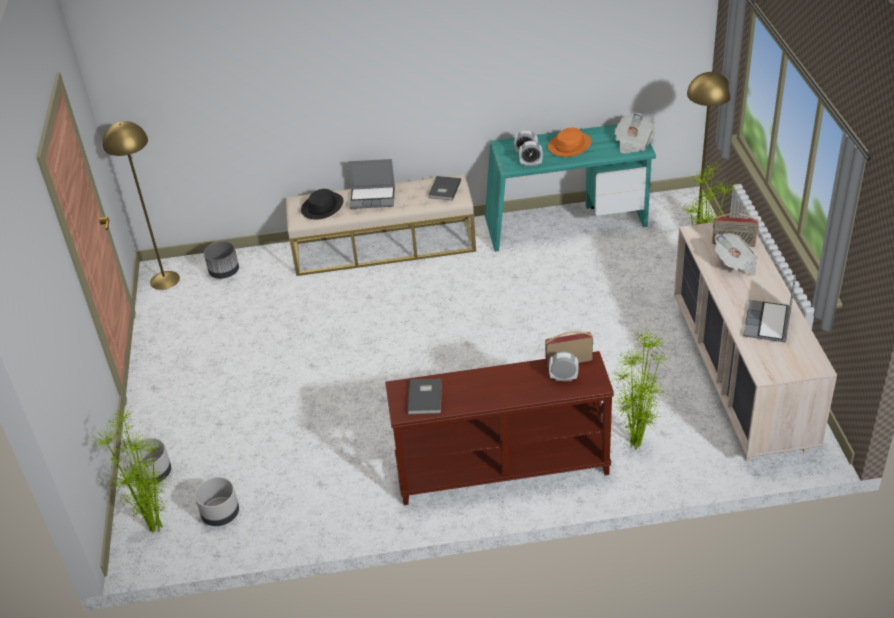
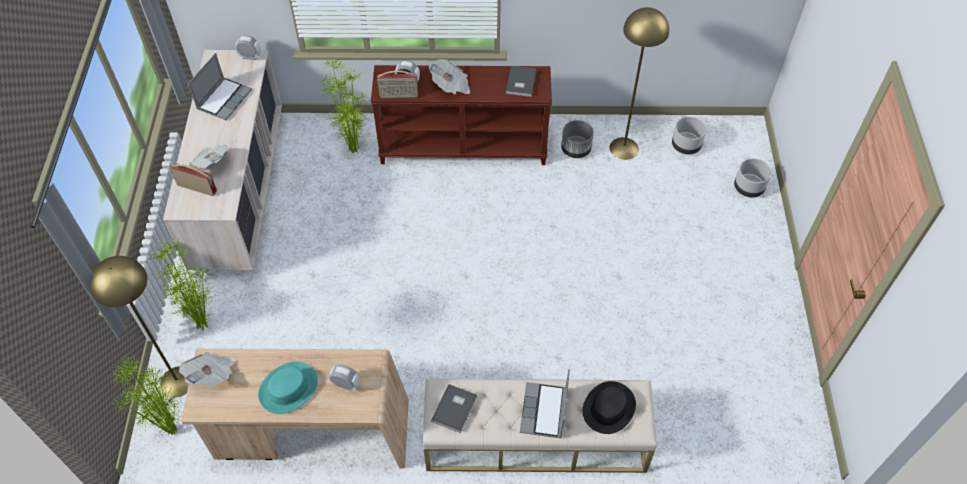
camera: 175 degrees left, 15 degrees up
potted plant [93,408,169,533] -> potted plant moved to [112,354,183,436]
yellow floor lamp [103,121,180,290] -> yellow floor lamp moved to [610,7,669,160]
grey planter [204,241,239,279] -> grey planter moved to [561,120,594,158]
laptop [348,159,395,209] -> laptop turned 90 degrees counterclockwise [520,369,570,438]
turquoise desk [485,124,656,252] -> beige desk [181,348,409,468]
alarm clock [519,141,543,167] -> alarm clock moved to [235,35,261,60]
orange hat [548,128,592,157] -> turquoise hat [258,362,318,414]
none -> newspaper [429,59,470,94]

